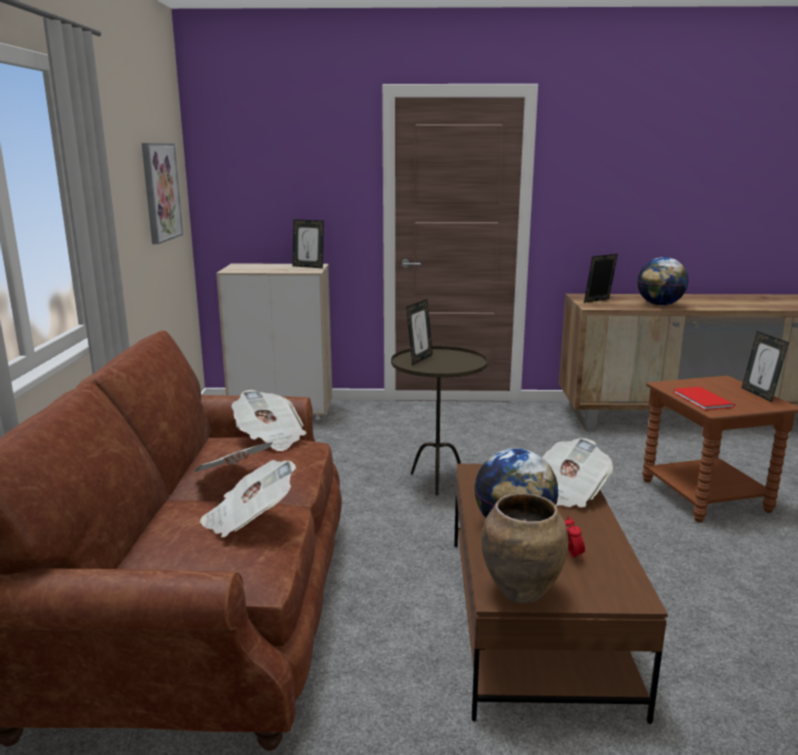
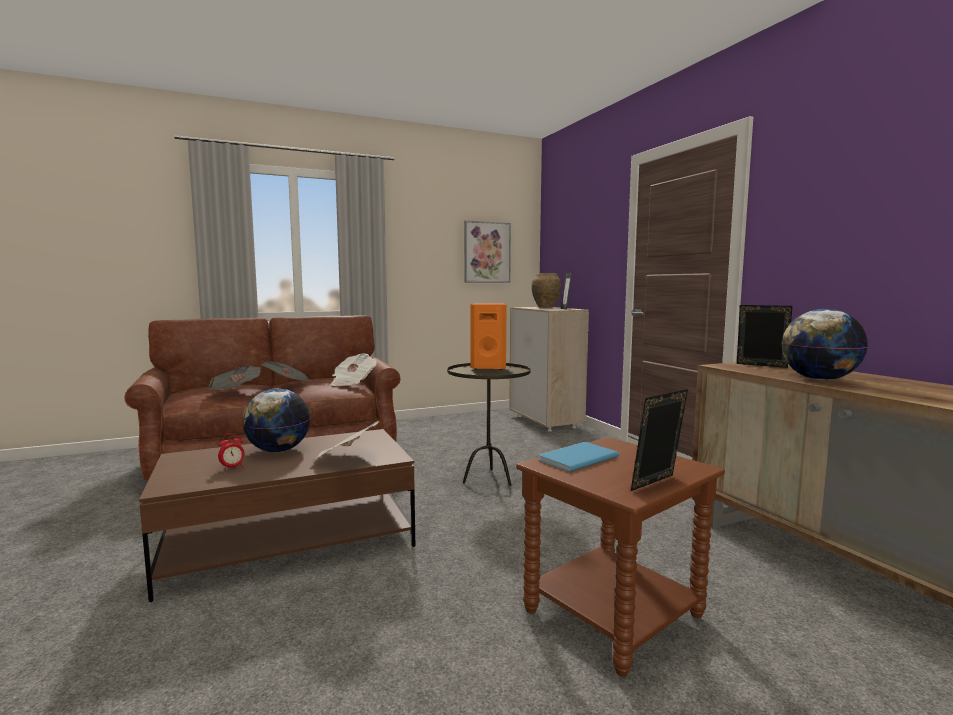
camera: 65 degrees right, 10 degrees down
picture frame [406,299,433,365] -> orange speaker [470,303,507,370]
brown vase [481,493,568,603] -> brown vase moved to [531,273,561,308]
red book [673,387,735,410] -> blue book [538,442,619,472]

